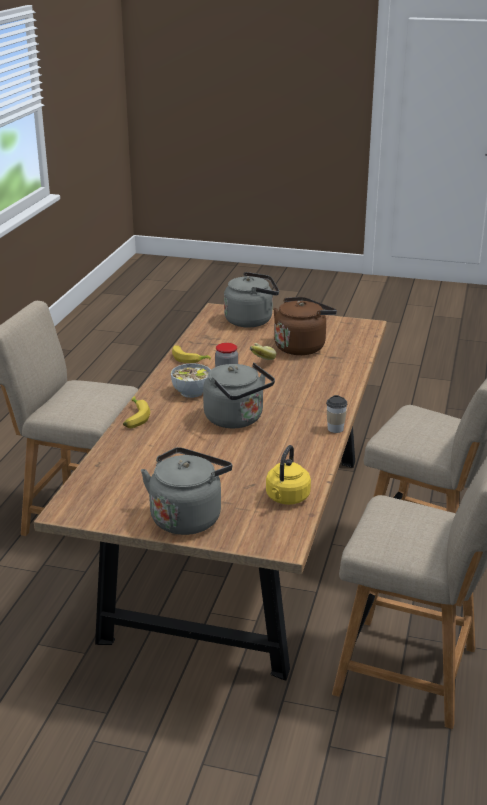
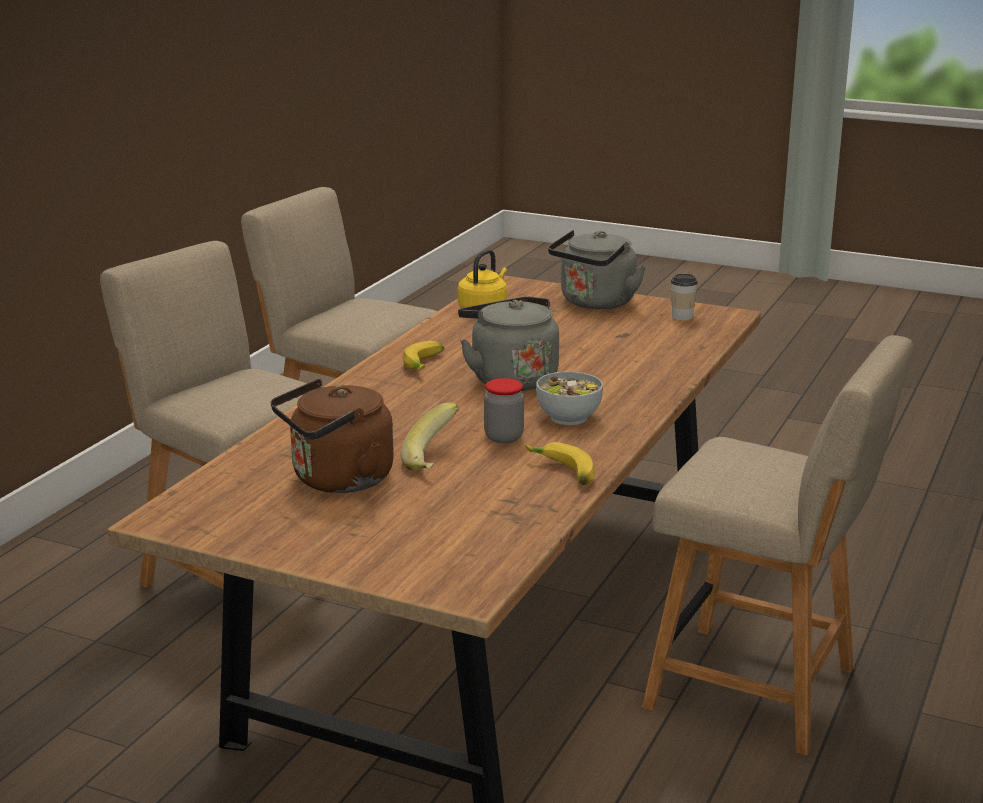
camera: 170 degrees left, 5 degrees down
banana [123,396,150,428] -> banana moved to [403,341,444,371]
grey kettle [224,272,279,327] -> none
cup [326,395,347,433] -> cup moved to [671,274,698,320]

